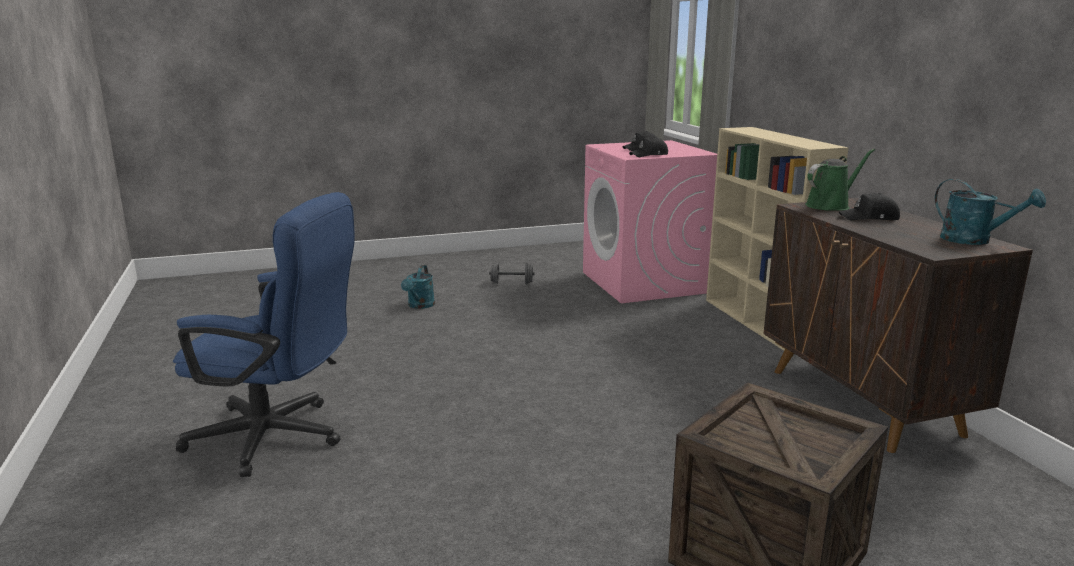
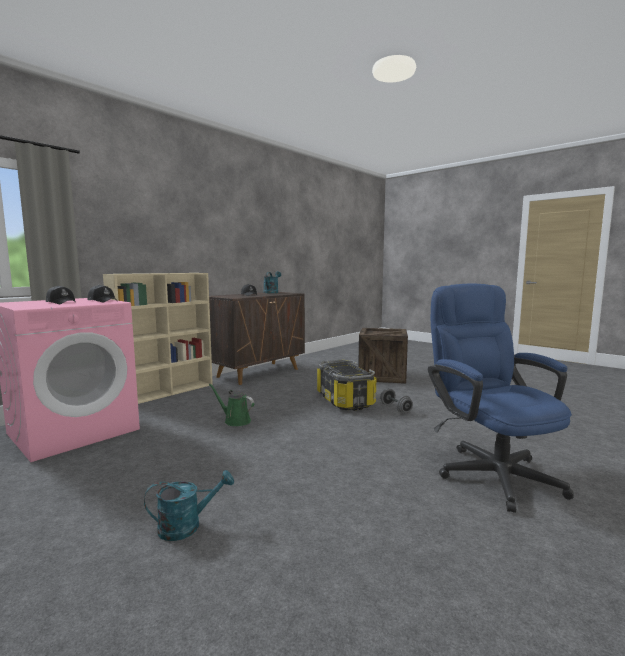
camera: 120 degrees left, 10 degrees down
grey dumbbell [489,263,534,284] -> grey dumbbell moved to [380,389,413,413]
green watering can [805,149,875,211] -> green watering can moved to [209,384,254,426]
none -> storage box [317,360,377,411]

